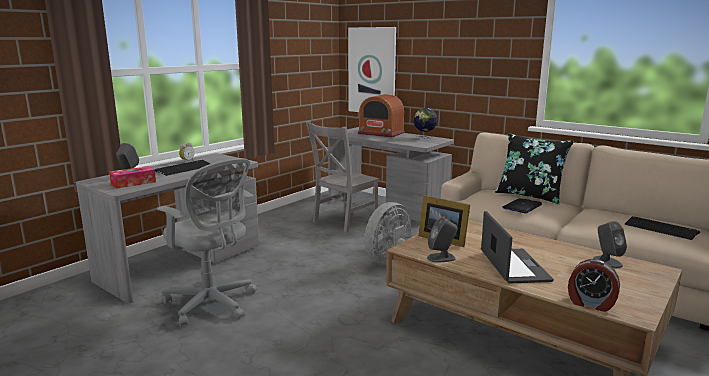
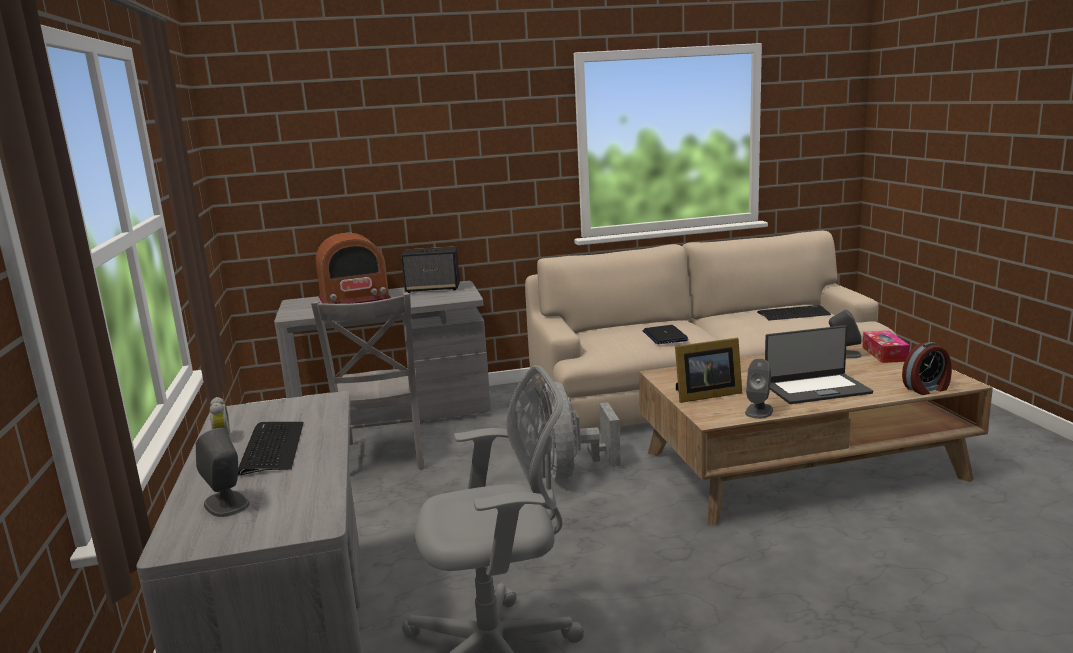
camera: 50 degrees left, 0 degrees up
tissue box [109,166,156,189] -> tissue box moved to [862,331,910,363]
picture [348,27,396,112] -> none
globe [413,108,438,139] -> speaker [401,246,460,293]
laptop [481,211,554,284] -> laptop turned 135 degrees clockwise [765,325,873,404]
black pillow [495,133,574,205] -> none

